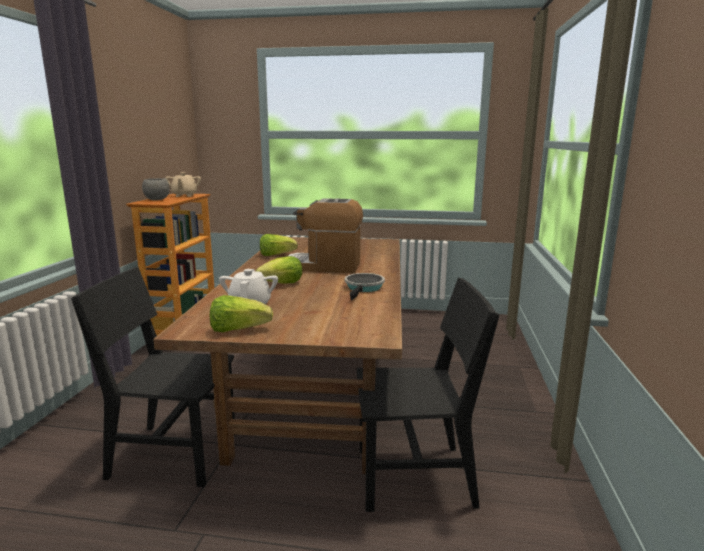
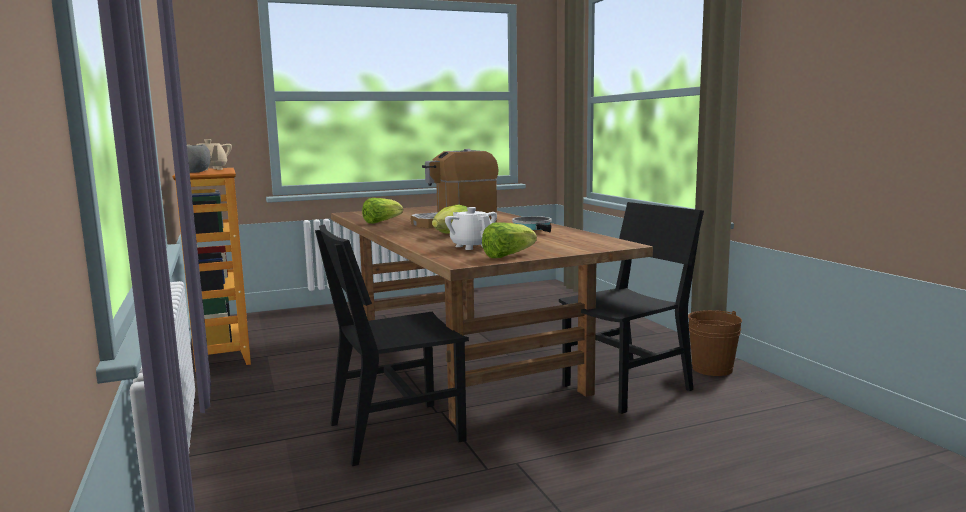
camera: 30 degrees left, 5 degrees down
none -> brown bucket [688,310,742,376]

